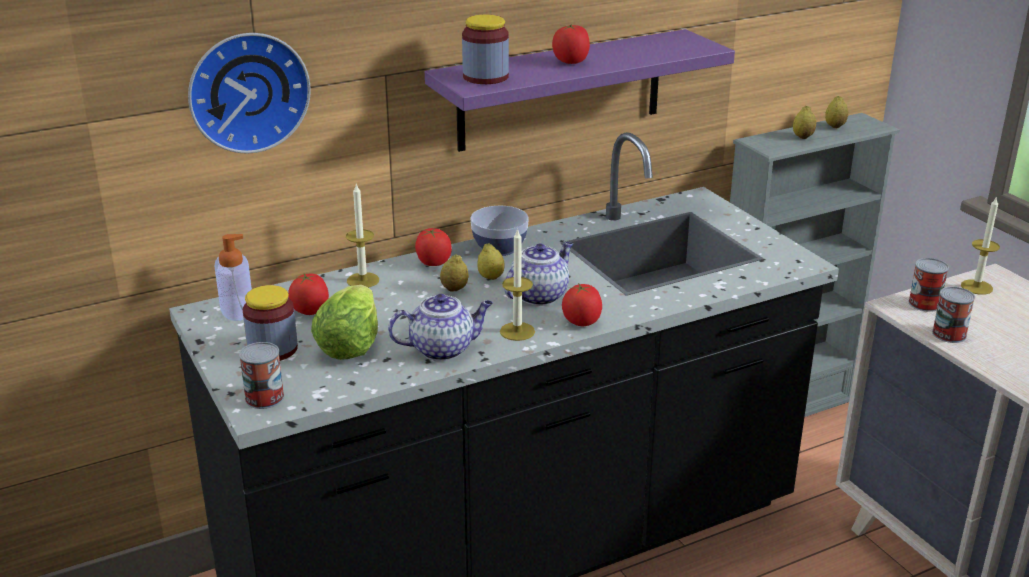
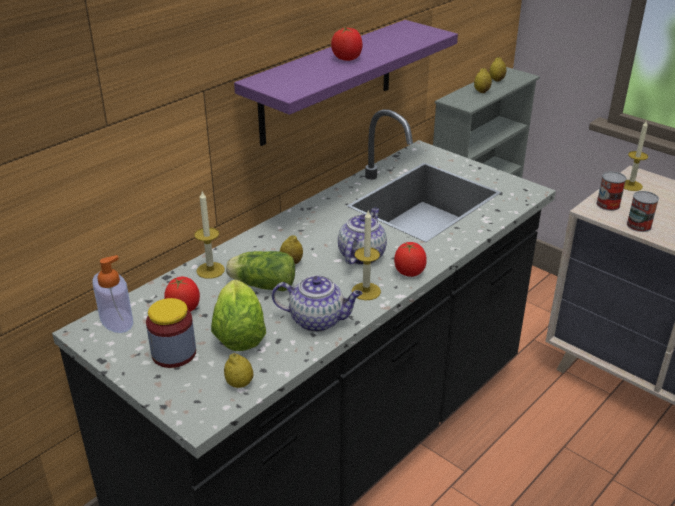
camera: 20 degrees left, 5 degrees up
wall clock [188,33,311,154] -> none
can [239,342,284,409] -> none
teapot [388,294,493,361] -> teapot turned 45 degrees clockwise [272,275,362,332]
tomato [415,228,452,266] -> none
jar [462,15,509,84] -> none
bowl [471,206,529,256] -> none
lemon [477,244,505,280] -> lemon moved to [224,353,253,388]
none -> lettuce [226,251,295,291]

